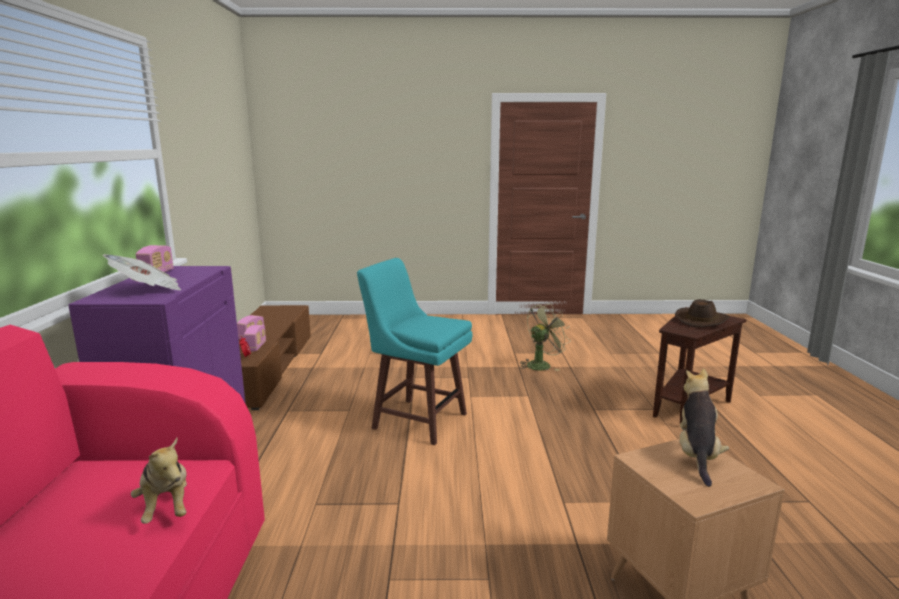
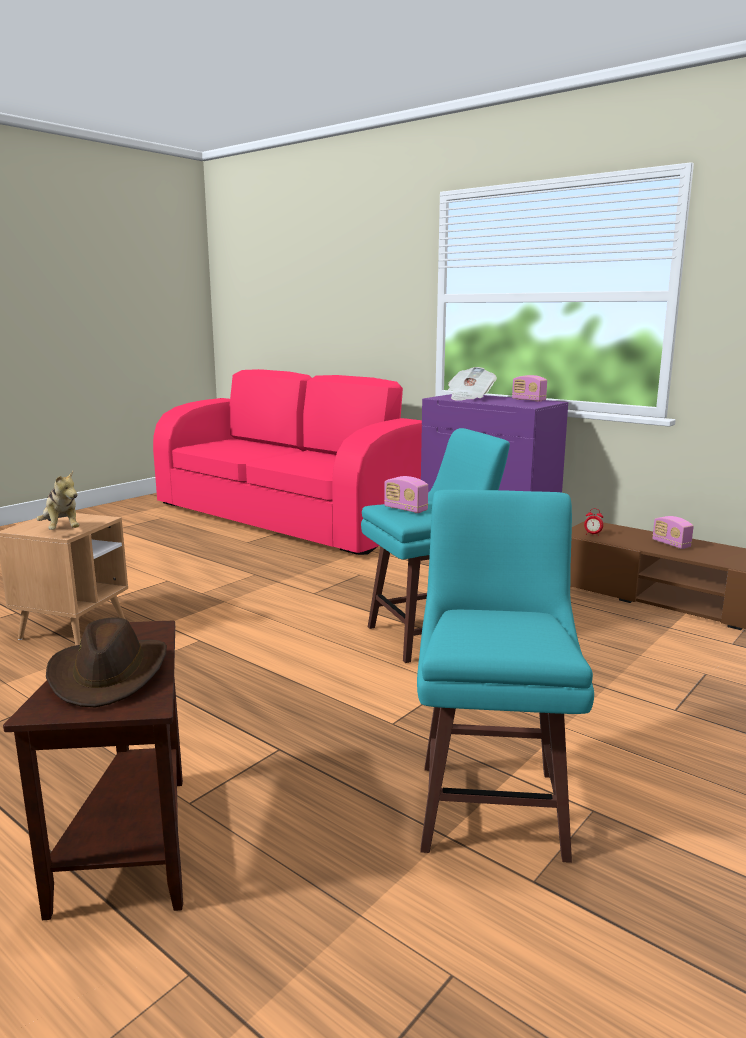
camera: 130 degrees right, 0 degrees up
plush toy [131,438,187,524] -> none
radio [244,325,266,351] -> radio moved to [384,476,428,513]
green fan [519,303,570,371] -> turquoise stool [417,490,594,863]

